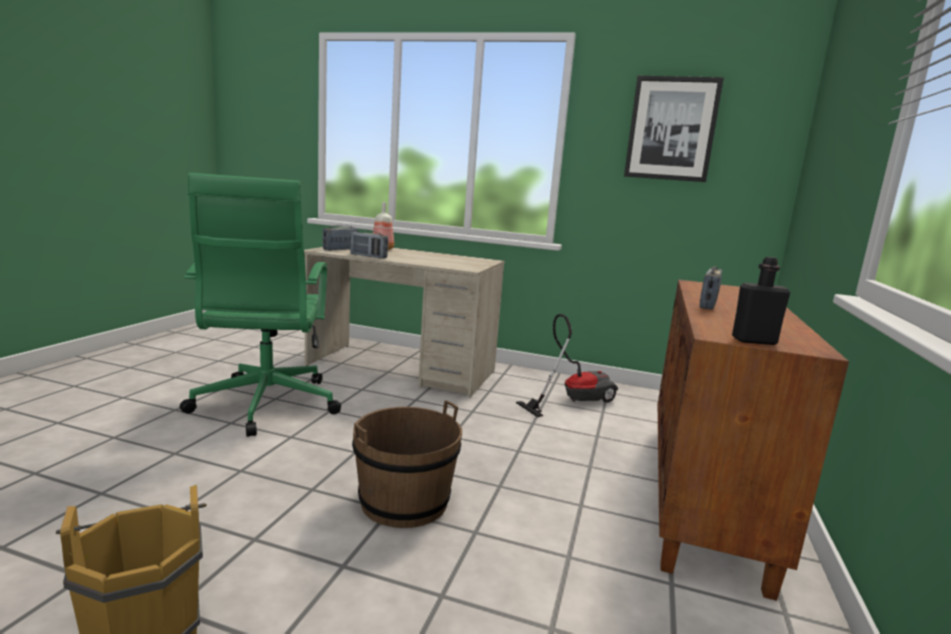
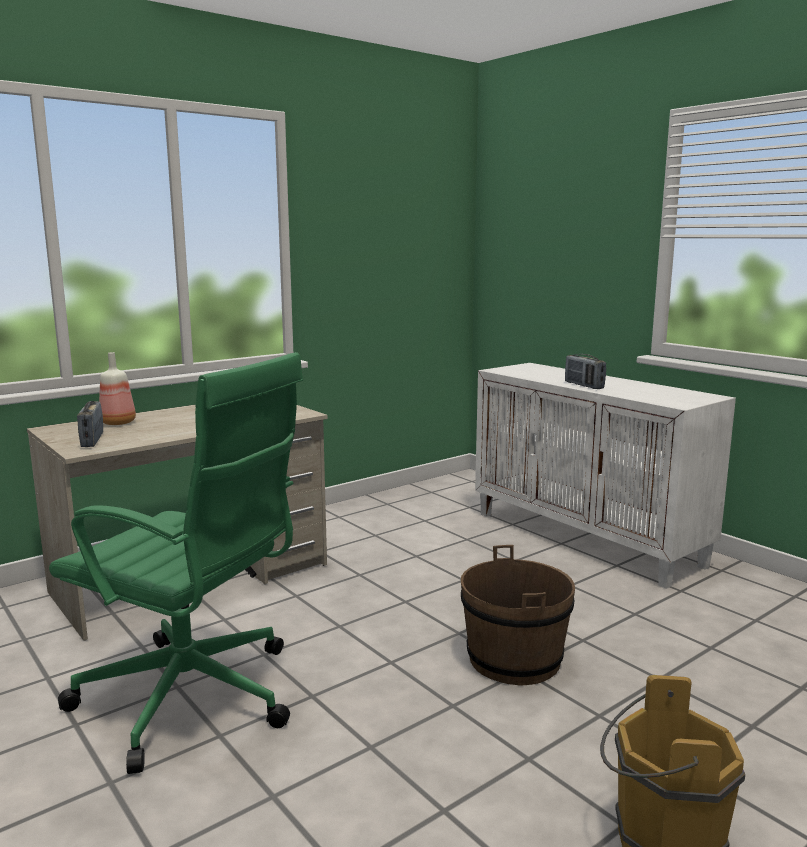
camera: 55 degrees left, 0 degrees up
radio [350,230,388,258] -> none
vacuum cleaner [516,314,618,417] -> none
picture [624,76,724,182] -> none
brown cabinet [658,279,849,601] -> white cabinet [475,363,736,589]
black bottle [732,257,790,345] -> none

